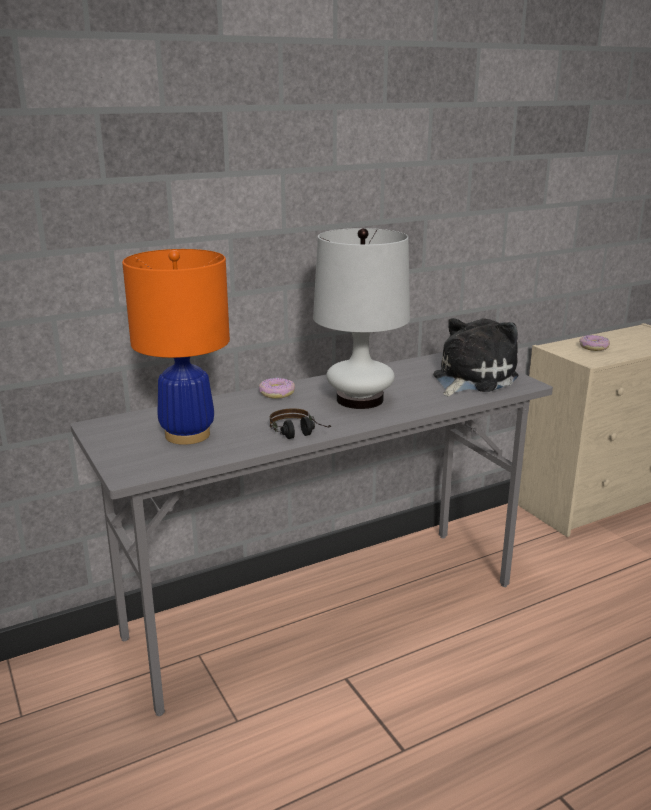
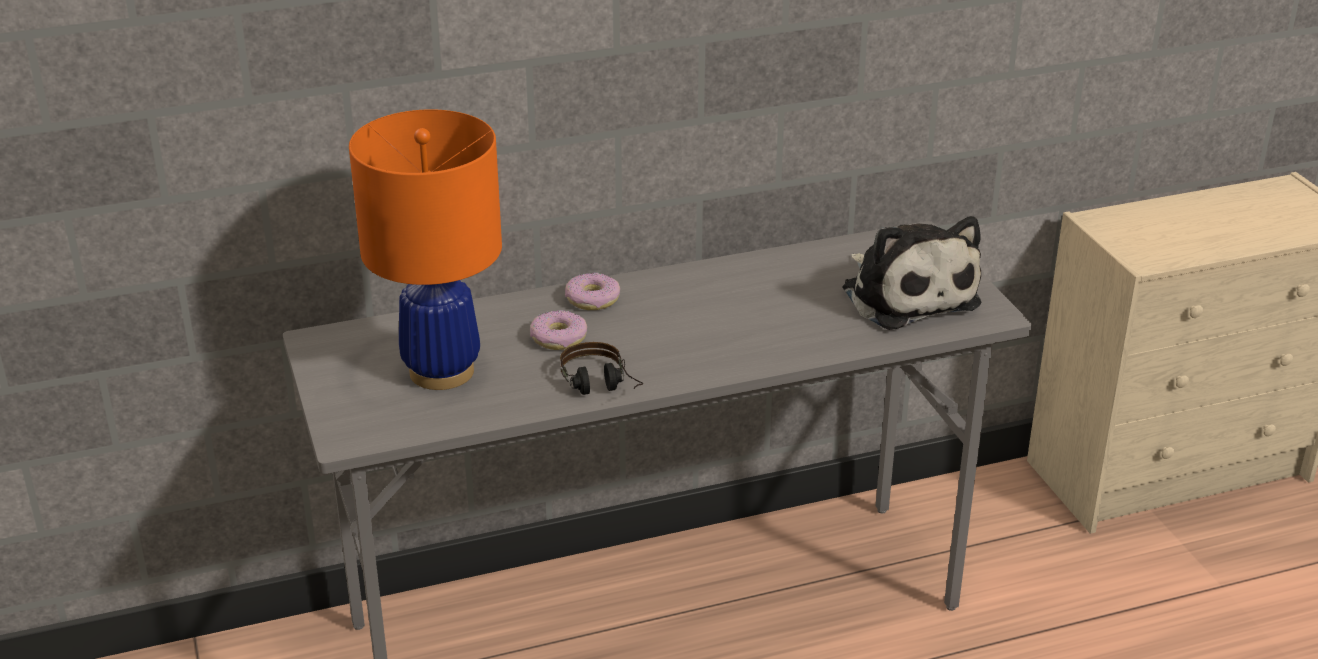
camera: 10 degrees right, 10 degrees up
white table lamp [313,228,410,409] -> none
plush toy [433,318,519,396] -> plush toy turned 105 degrees clockwise [842,216,981,330]
donut [579,335,610,351] -> donut moved to [530,310,587,350]

